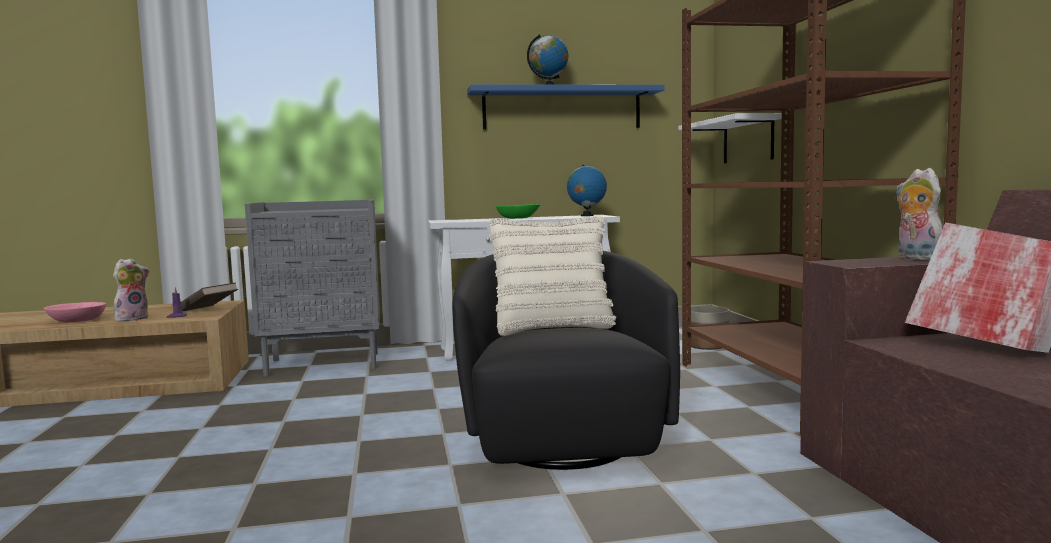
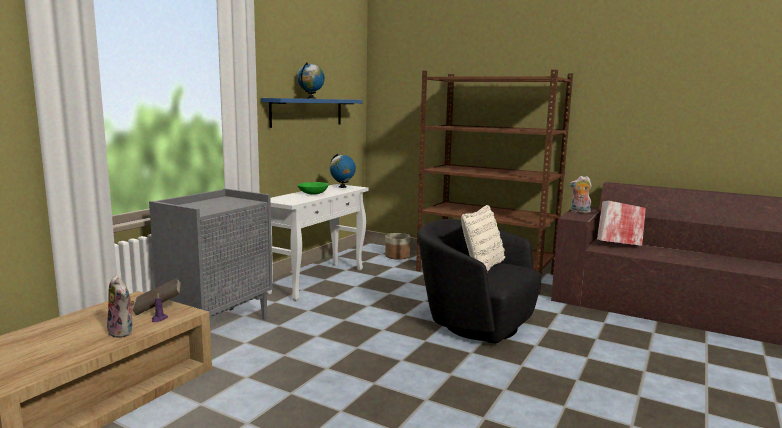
camera: 50 degrees left, 5 degrees up
pink bowl [44,302,106,322] -> none
plush toy [113,258,149,322] -> plush toy turned 150 degrees clockwise [107,275,135,338]
white shelf [678,113,782,163] -> none

